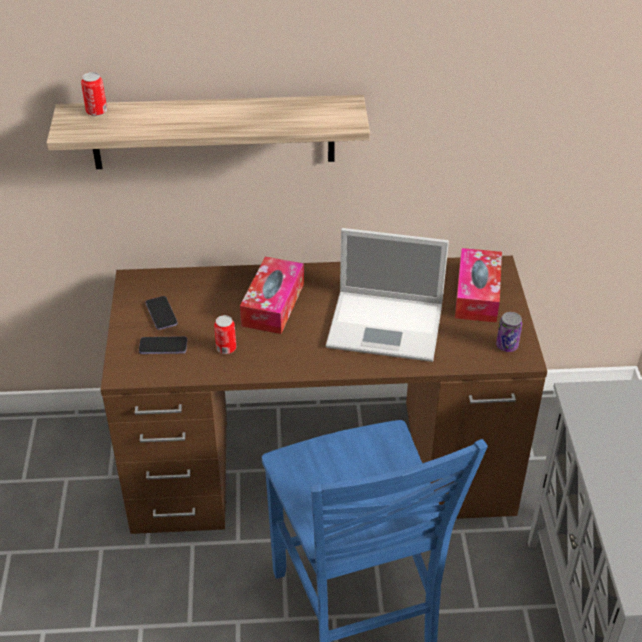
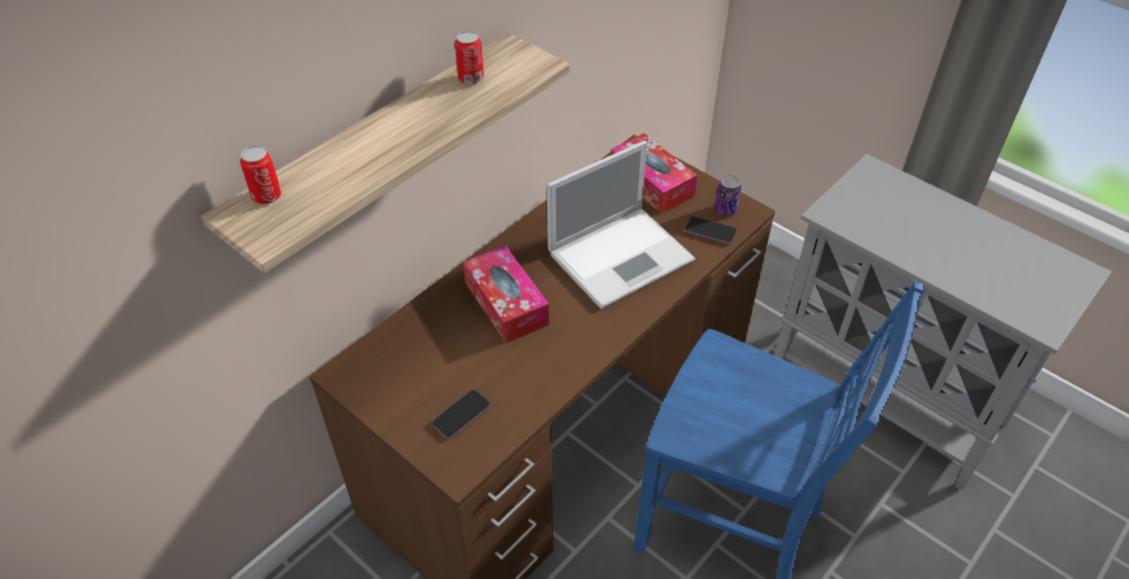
camera: 45 degrees left, 5 degrees up
phone [145,296,178,330] -> phone moved to [685,216,737,244]
can [214,315,236,354] -> can moved to [455,31,484,85]

